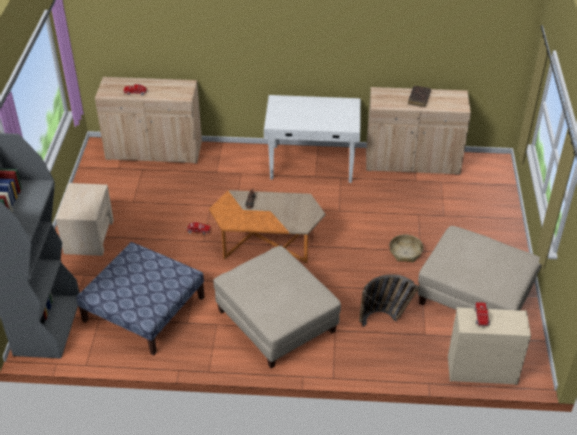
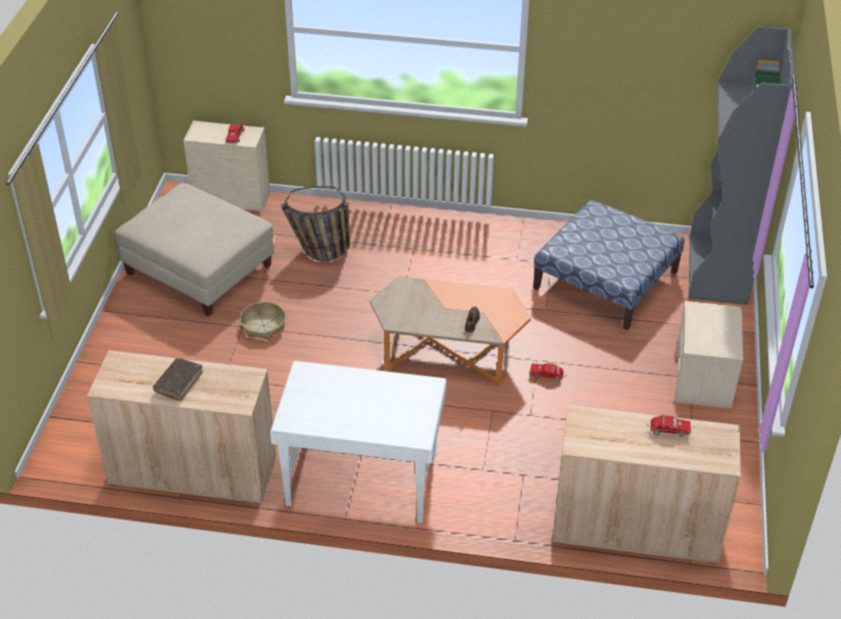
camera: 175 degrees left, 0 degrees up
beige ottoman [214,246,341,368] -> none

